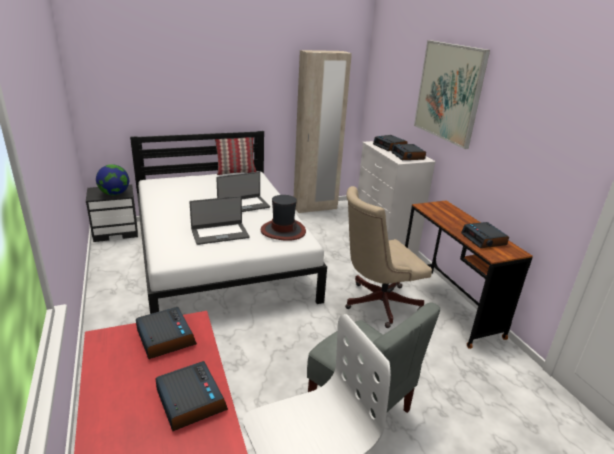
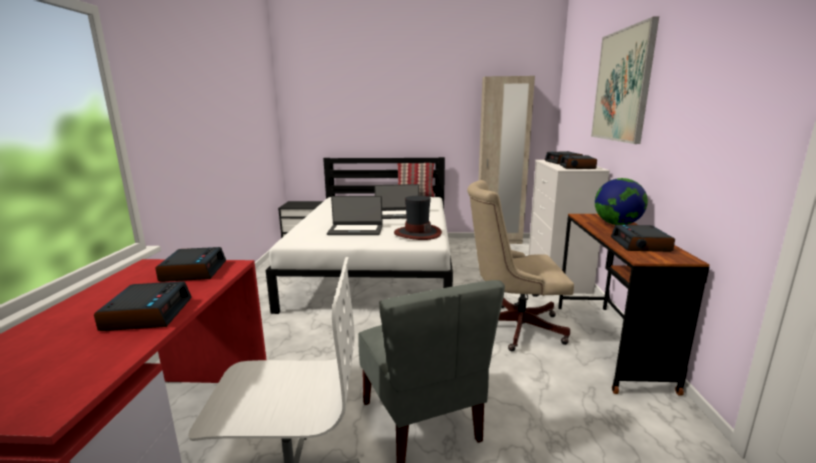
camera: 25 degrees right, 10 degrees down
globe [96,164,129,195] -> globe moved to [595,178,648,225]

